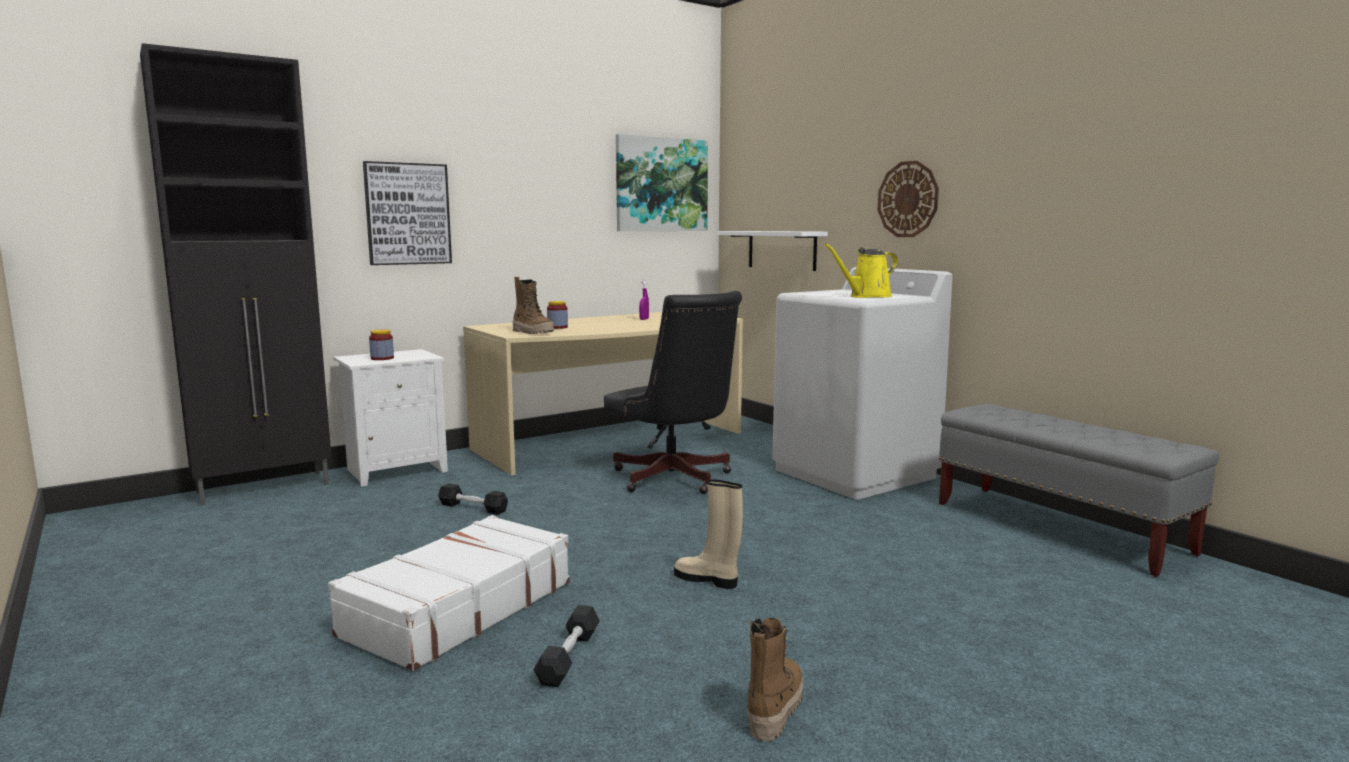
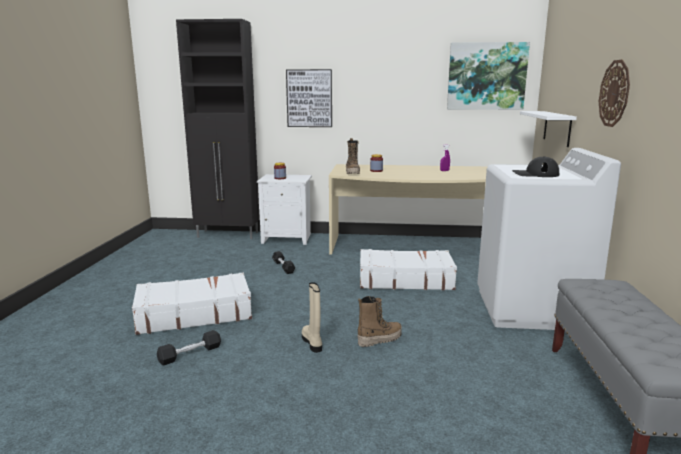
camera: 40 degrees right, 5 degrees up
black office chair [604,291,742,494] -> white suitcase [360,249,457,291]
boot [747,618,803,742] -> boot moved to [357,296,402,347]
yellow watering can [824,244,898,298] -> black cap [512,156,560,177]

